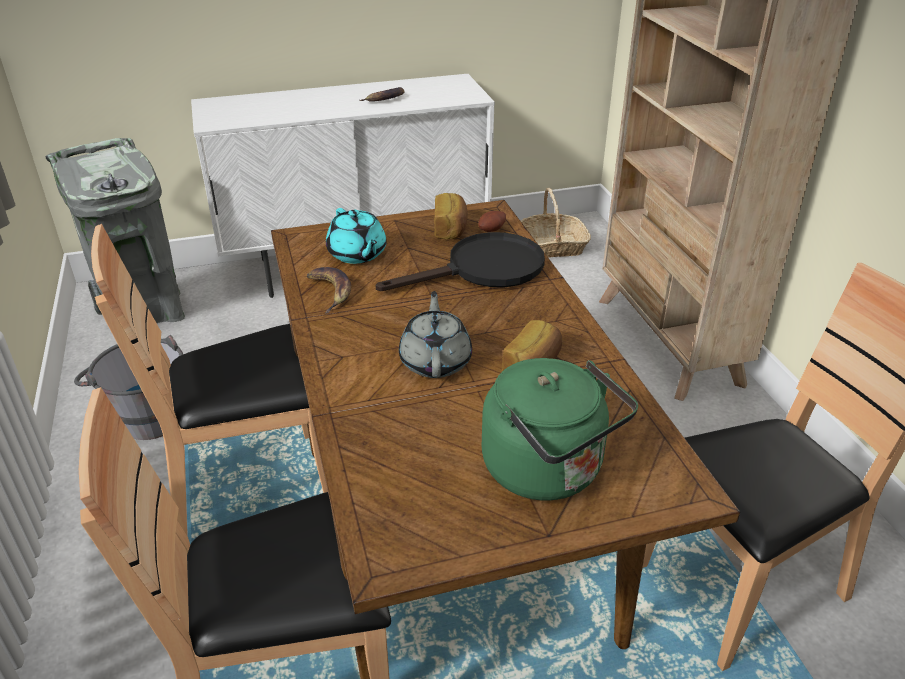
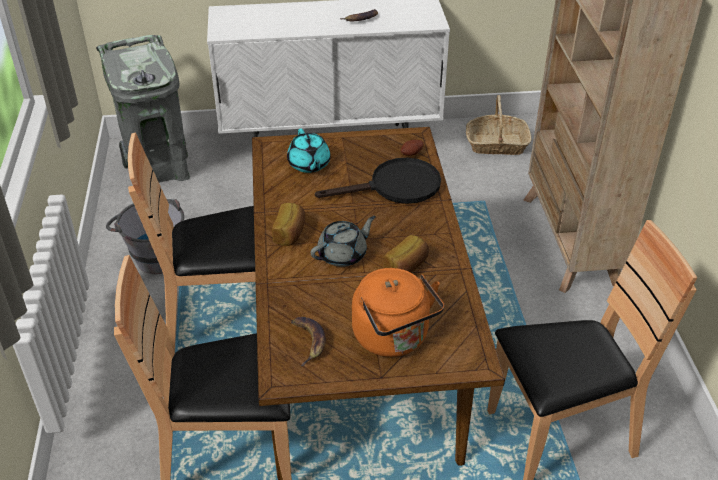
camera: 10 degrees right, 5 degrees up
banana [307,267,351,314] -> banana moved to [291,317,326,366]
grey teapot [399,291,472,378] -> grey teapot turned 45 degrees clockwise [311,216,376,267]
bread [434,193,468,239] -> bread moved to [272,203,305,246]
green kettle [482,358,638,501] -> orange kettle [352,268,444,357]

